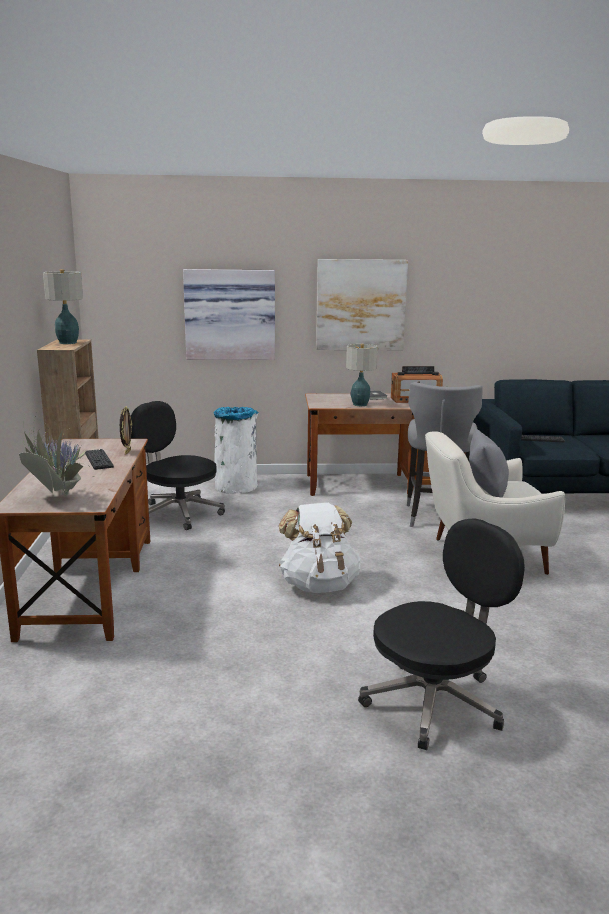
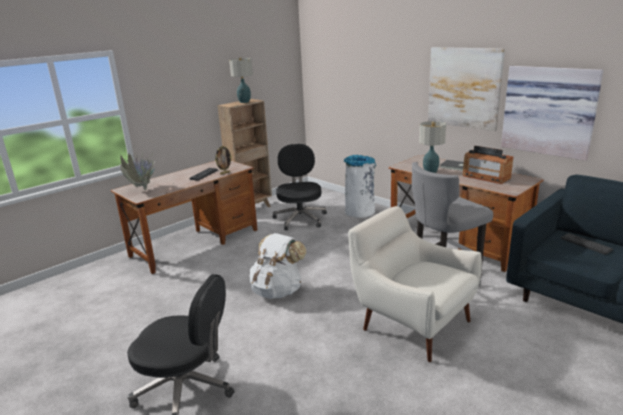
camera: 50 degrees right, 5 degrees up
picture [183,269,275,360] -> picture moved to [501,66,604,161]
grey pillow [469,428,509,497] -> none

